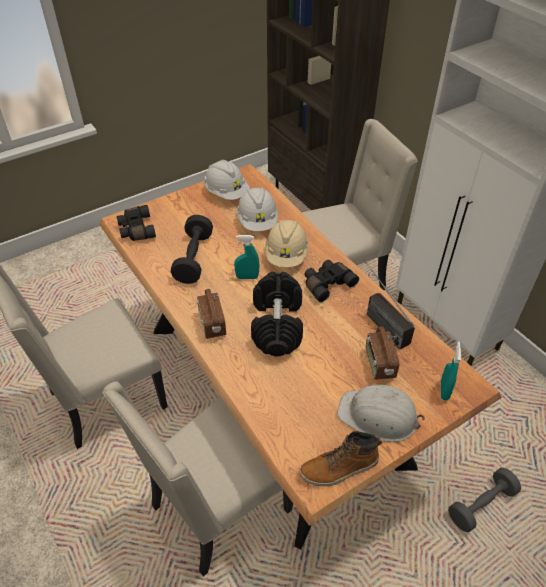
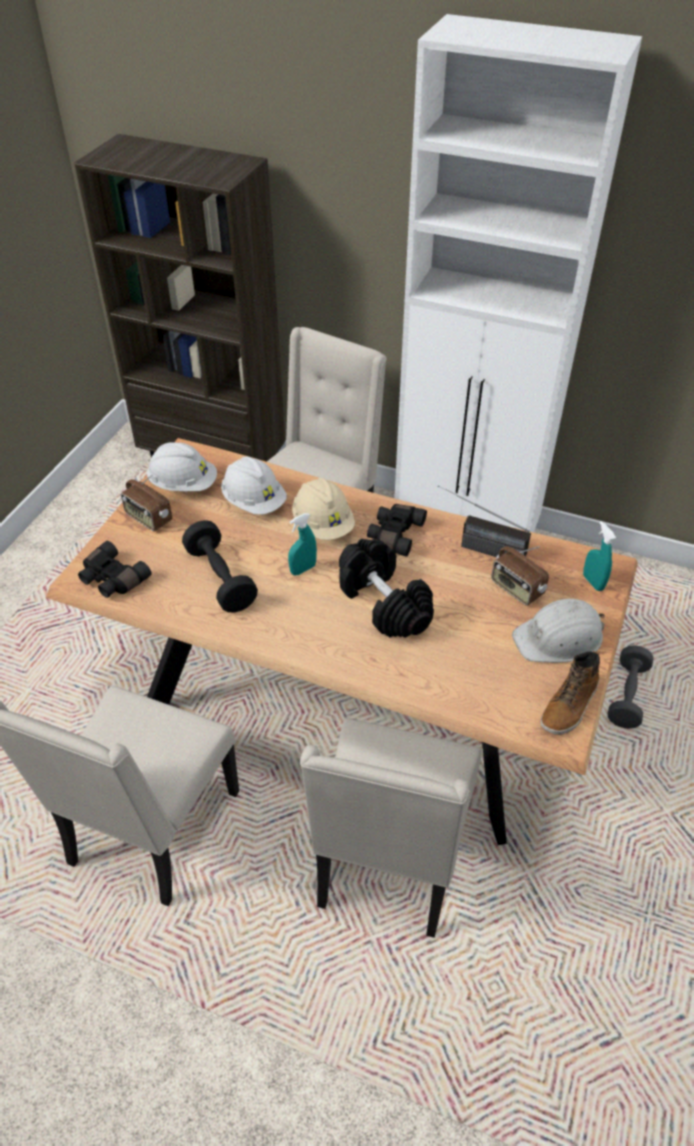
camera: 35 degrees left, 0 degrees up
radio [196,289,226,339] -> radio moved to [121,475,172,531]

